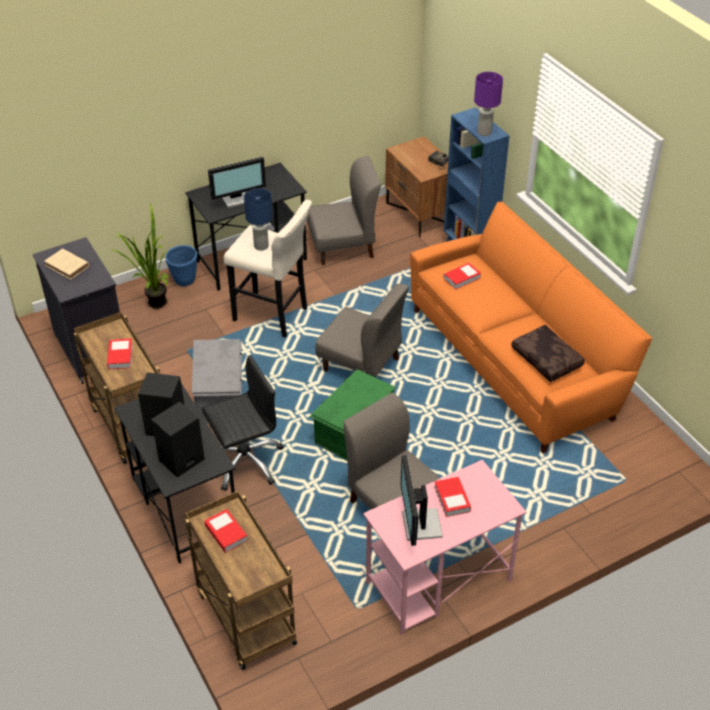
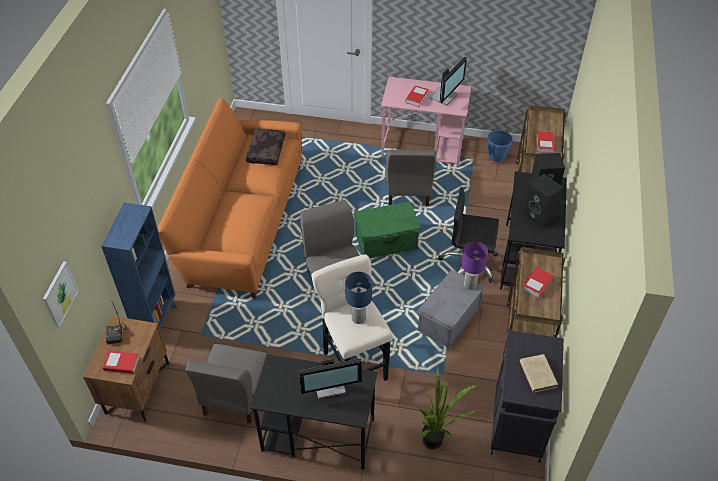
camera: 140 degrees left, 5 degrees up
blue planter [165,245,197,286] -> blue planter moved to [487,130,513,162]
monitor [208,156,266,208] -> monitor turned 150 degrees clockwise [298,358,362,399]
grey chair [307,156,381,265] -> grey chair turned 105 degrees counterclockwise [186,344,267,423]
book [444,263,481,290] -> book moved to [102,351,140,374]
purple table lamp [474,72,503,136] -> purple table lamp moved to [462,242,488,290]
none -> picture [43,261,78,328]

